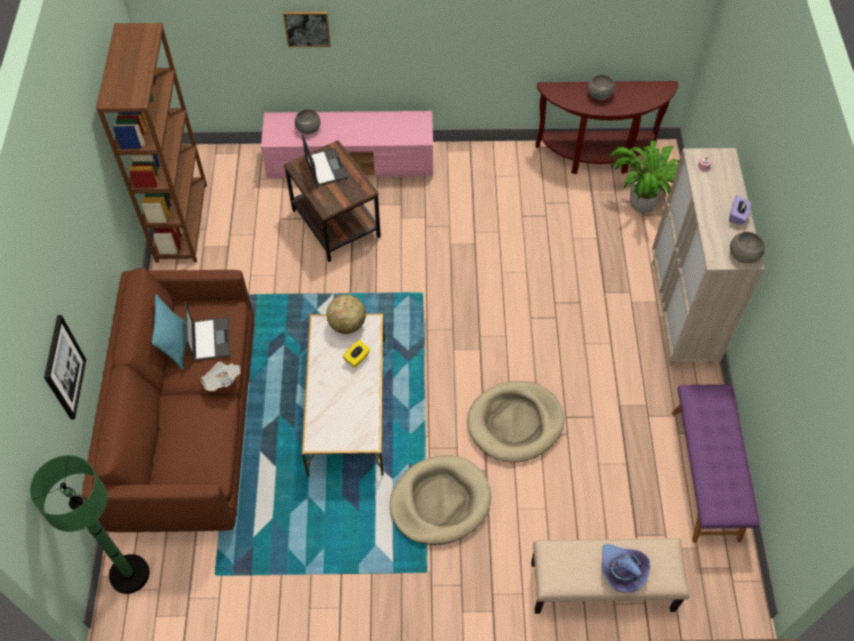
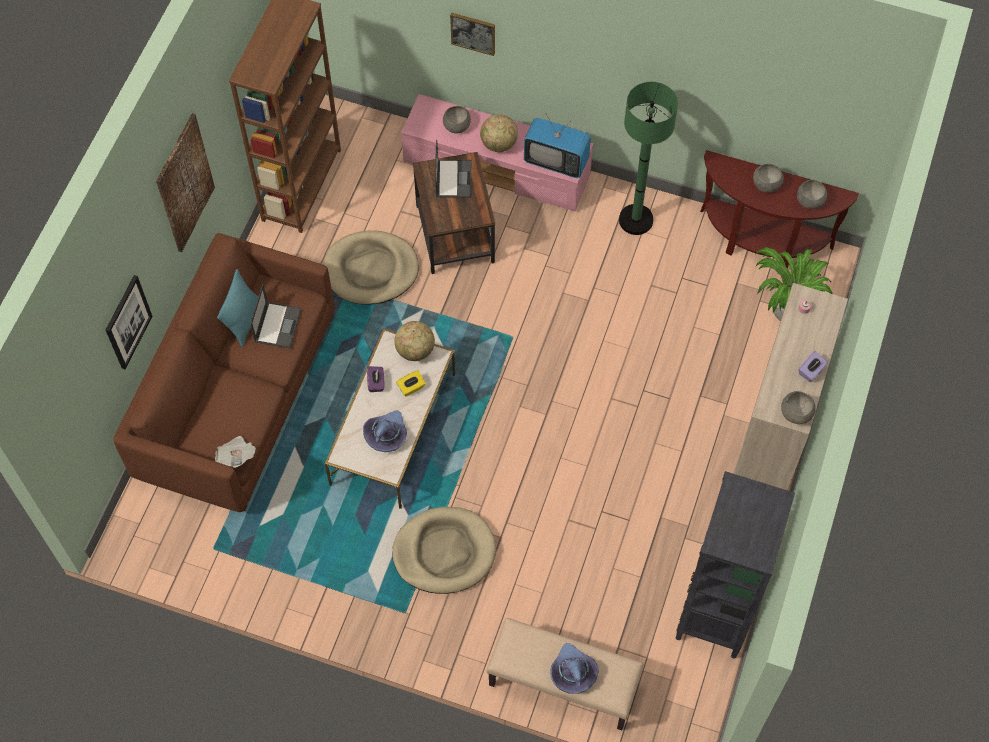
camera: 20 degrees right, 5 degrees up
green floor lamp [30,455,150,594] -> green floor lamp moved to [619,82,678,235]
newspaper [201,362,241,391] -> newspaper moved to [215,436,256,468]
beige dog bed [467,381,564,463] -> beige dog bed moved to [323,230,419,304]
purple bench [672,385,760,543] -> black bookcase [676,471,795,659]
none -> picture [156,113,215,252]
none -> purple hat [363,411,407,452]
none -> purple tissue box [367,366,384,392]
none -> globe [480,114,518,152]
none -> television [524,114,591,178]
none -> grey bowl [797,179,827,209]

